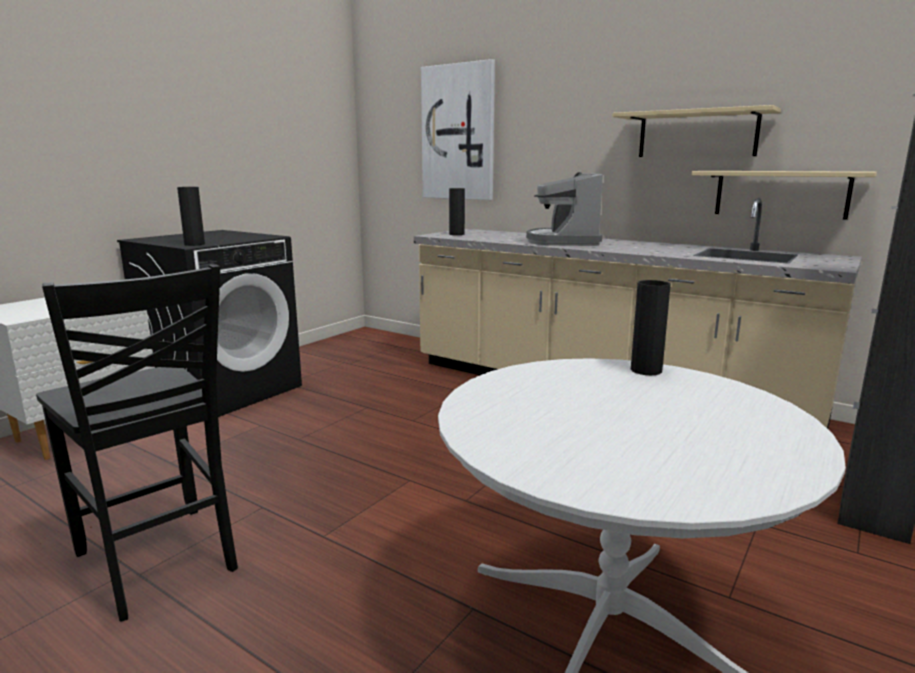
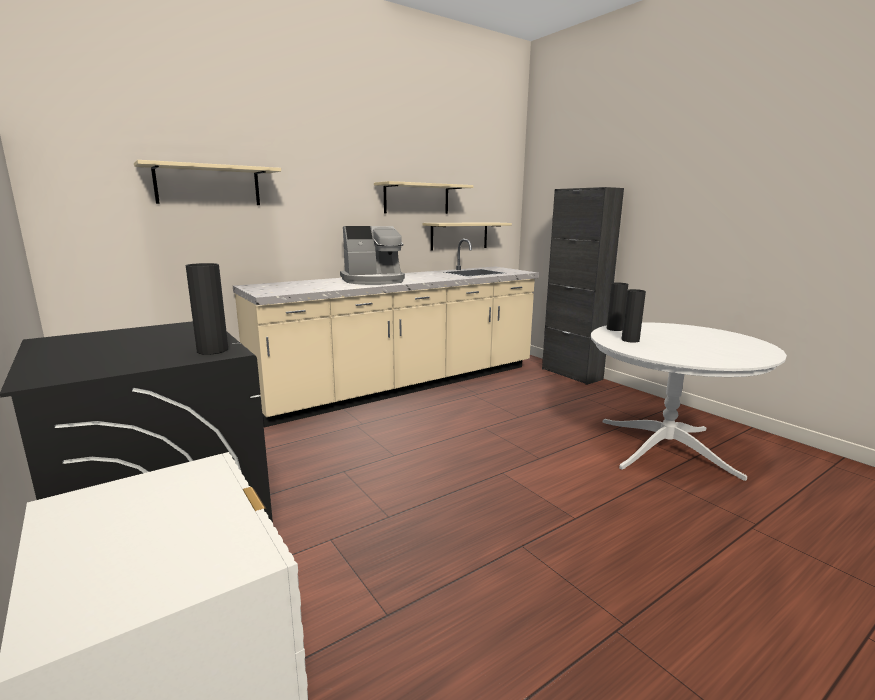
camera: 70 degrees left, 0 degrees up
black chair [36,264,238,622] -> none
picture [421,59,495,200] -> beige shelf [134,160,281,205]
black vase [449,188,465,235] -> black vase moved to [621,289,646,343]
coffee machine [526,172,603,246] -> coffee machine turned 45 degrees counterclockwise [340,226,405,285]

